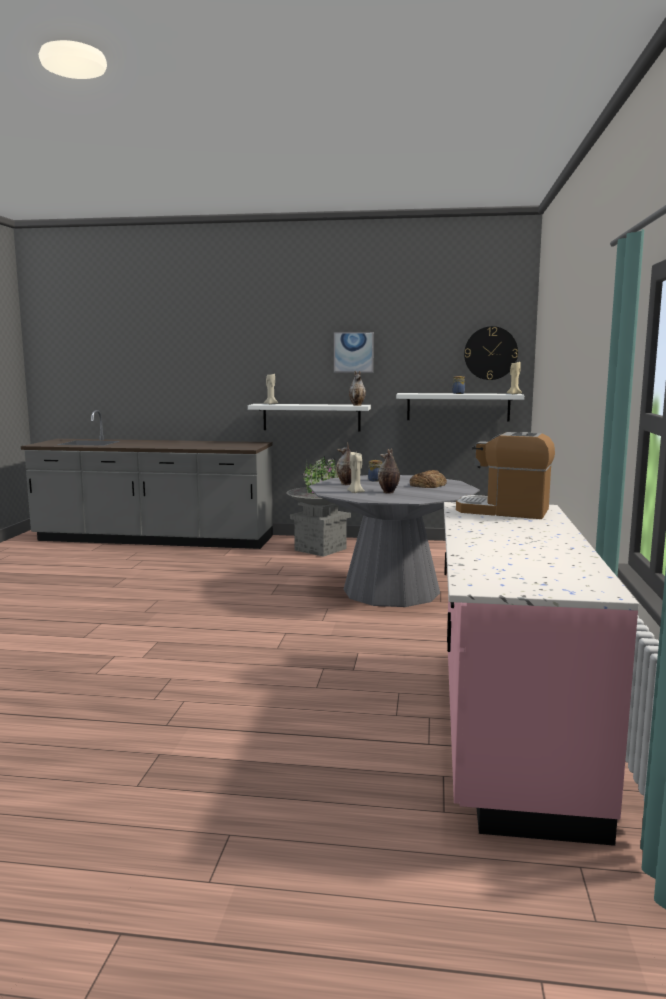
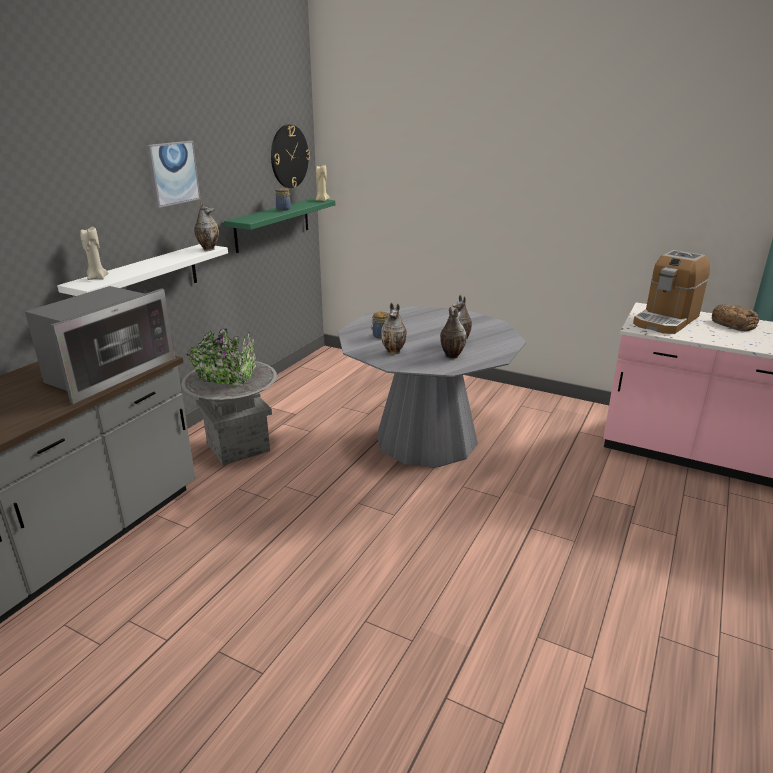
camera: 70 degrees left, 15 degrees up
beige candle [347,452,365,493] -> vase [440,307,467,359]
white shelf [396,393,524,421] -> green shelf [224,198,335,253]
bread [410,470,447,488] -> bread moved to [712,304,759,331]
none -> microwave [25,286,175,404]

